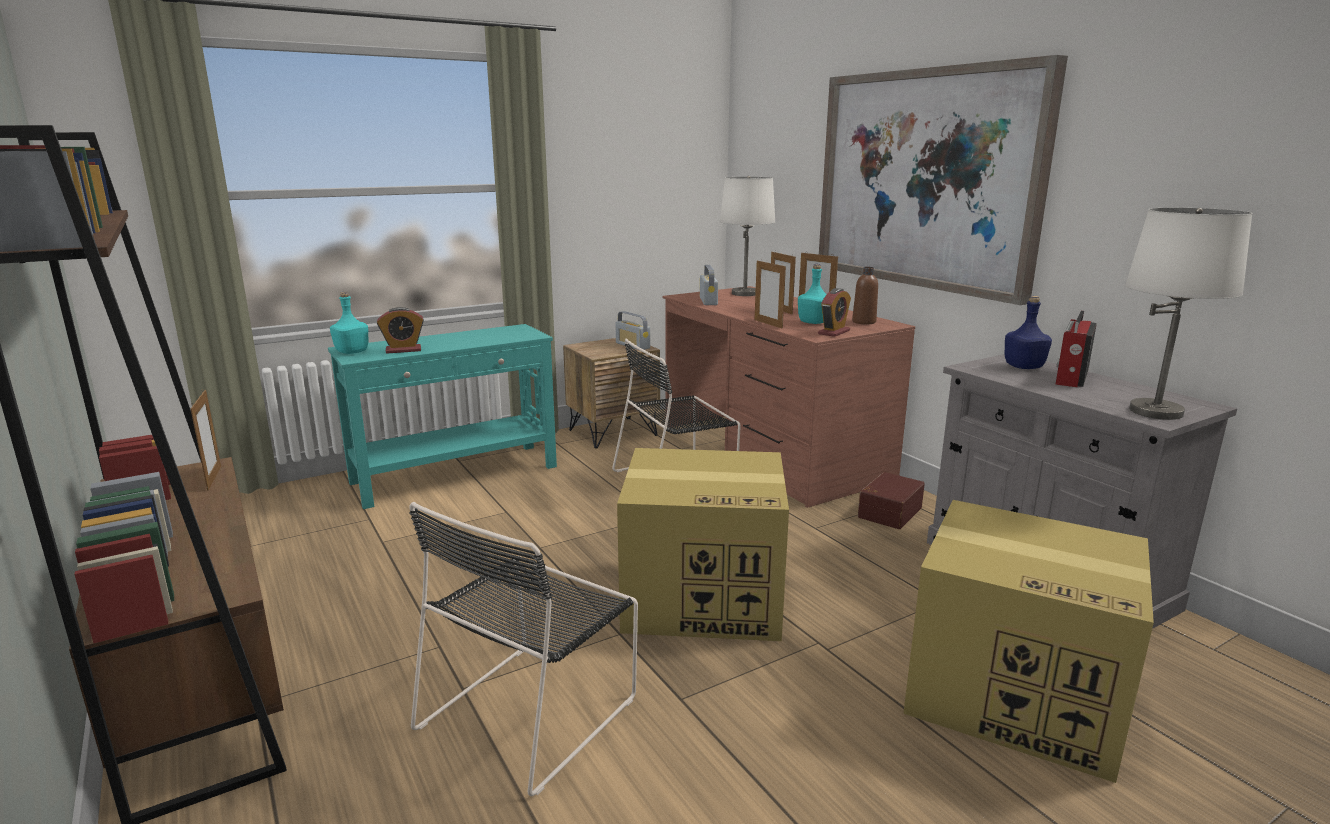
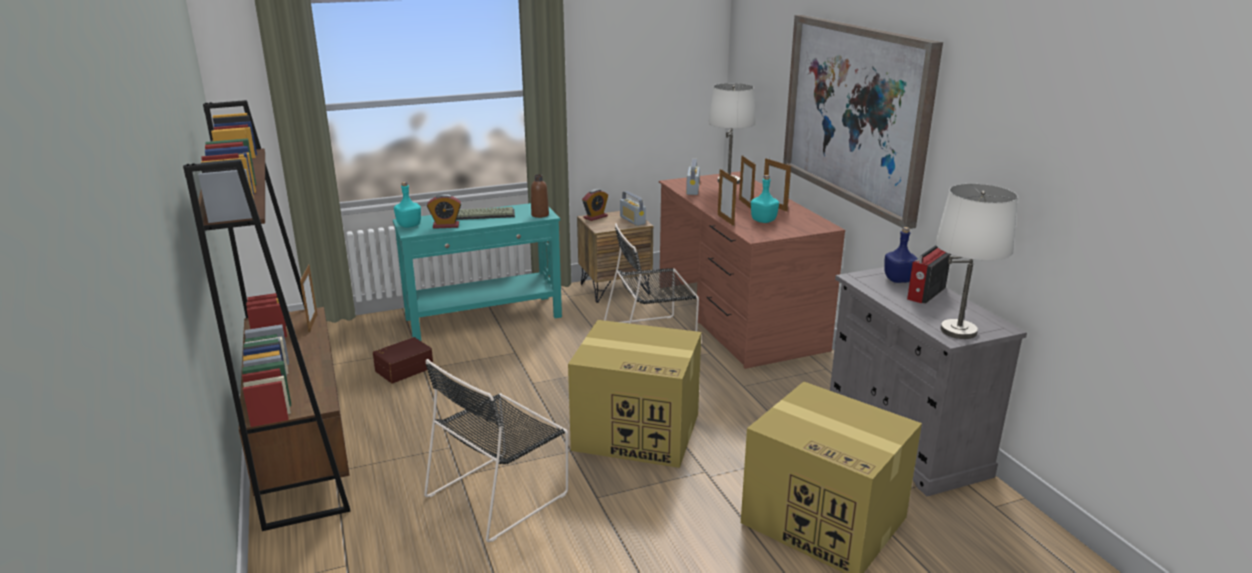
camera: 10 degrees right, 5 degrees up
alarm clock [818,288,851,337] -> alarm clock moved to [582,189,608,221]
brown bottle [852,267,878,324] -> brown bottle moved to [531,174,549,218]
brown storage box [858,472,925,529] -> brown storage box moved to [373,337,433,384]
none -> keyboard [457,207,515,220]

